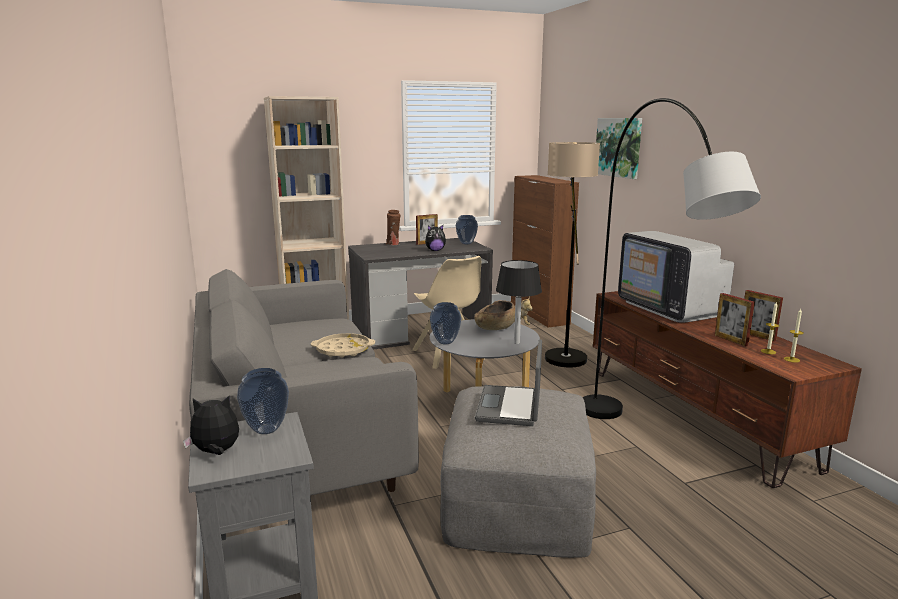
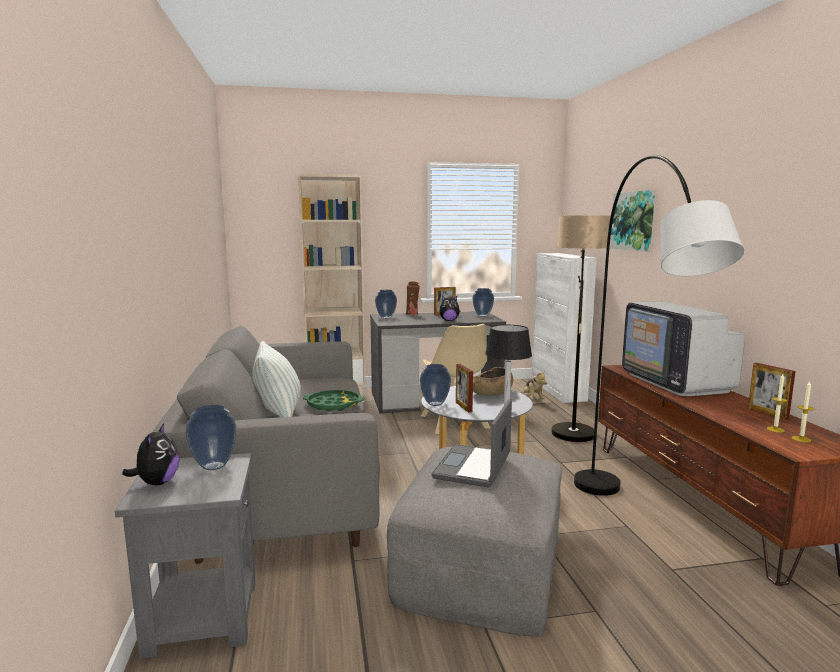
camera: 10 degrees right, 5 degrees down
plush toy [183,396,239,455] -> plush toy turned 90 degrees clockwise [122,423,179,485]
beige tray [311,333,375,357] -> green tray [303,390,364,411]
brown cabinet [511,175,579,328] -> white cabinet [532,253,597,403]
picture frame [715,293,755,346] -> picture frame moved to [456,364,473,412]
none -> pillow [252,341,301,417]
none -> vase [375,290,397,319]

